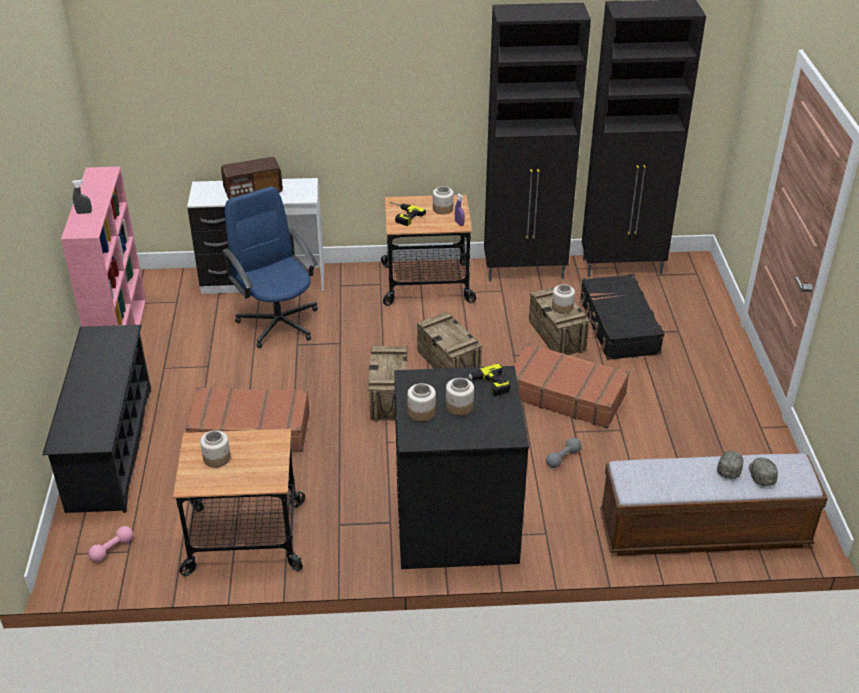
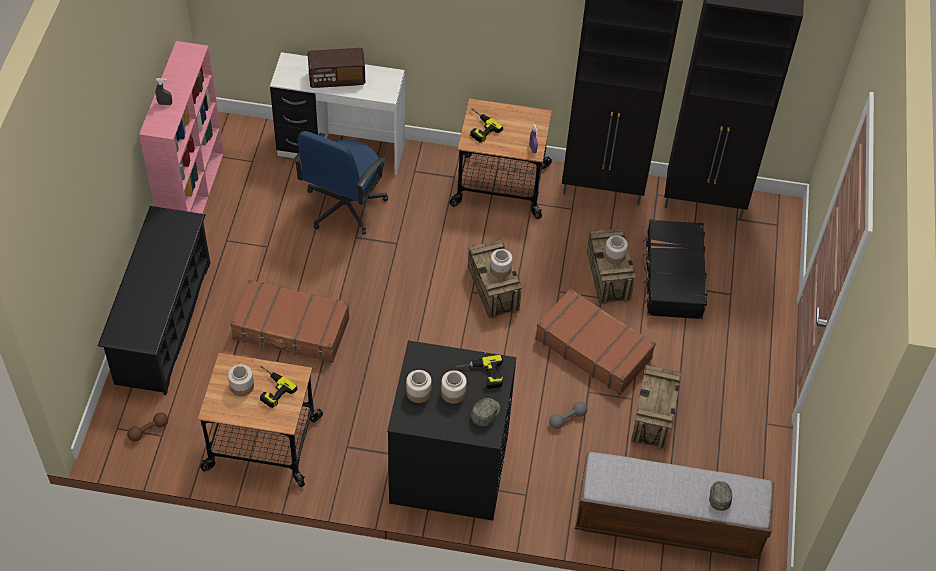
camera: 10 degrees right, 15 degrees up
pink dumbbell [88,526,133,562] -> brown dumbbell [127,412,168,442]
blue office chair [222,187,318,349] -> blue office chair turned 135 degrees counterclockwise [294,131,388,235]
crate [368,346,408,422] -> crate moved to [631,365,682,449]
jar [433,186,454,214] -> jar moved to [490,249,513,278]
grey cap [717,451,743,479] -> grey cap moved to [471,398,500,426]
none -> power drill [260,366,298,408]

